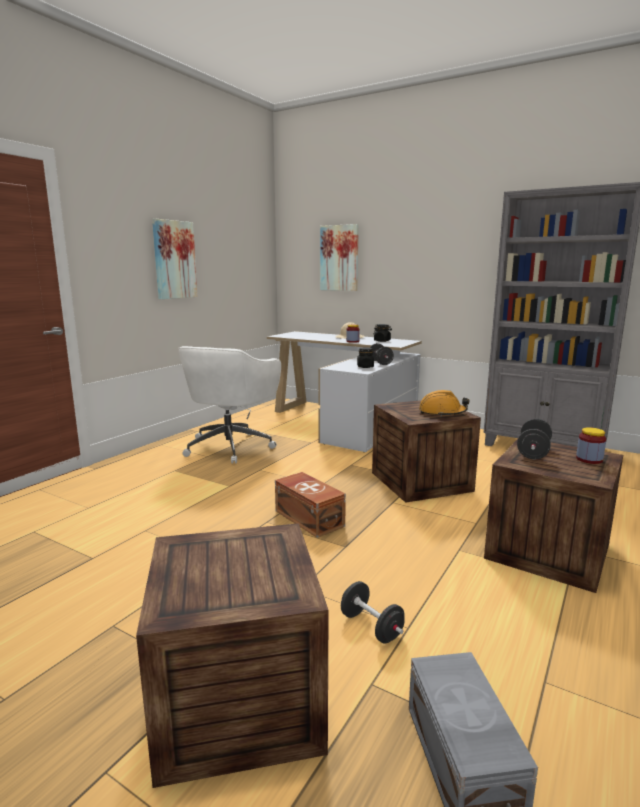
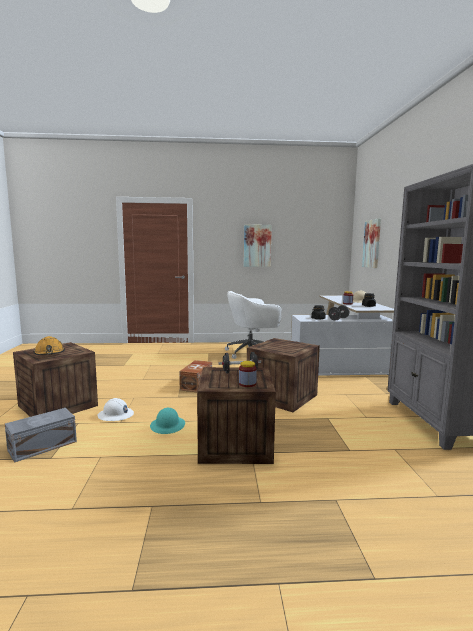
camera: 55 degrees right, 5 degrees down
black dumbbell [341,581,405,643] -> white hard hat [98,398,134,421]
orange hard hat [419,390,470,417] -> orange hard hat moved to [34,336,65,355]
none -> turquoise hard hat [150,407,185,434]

